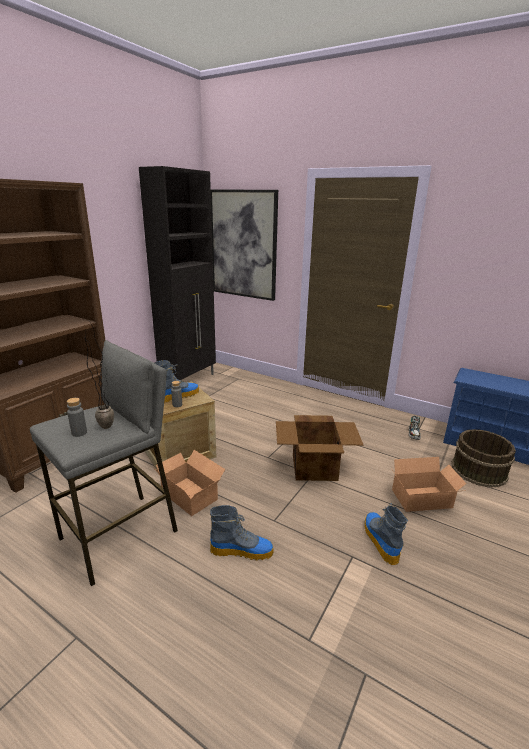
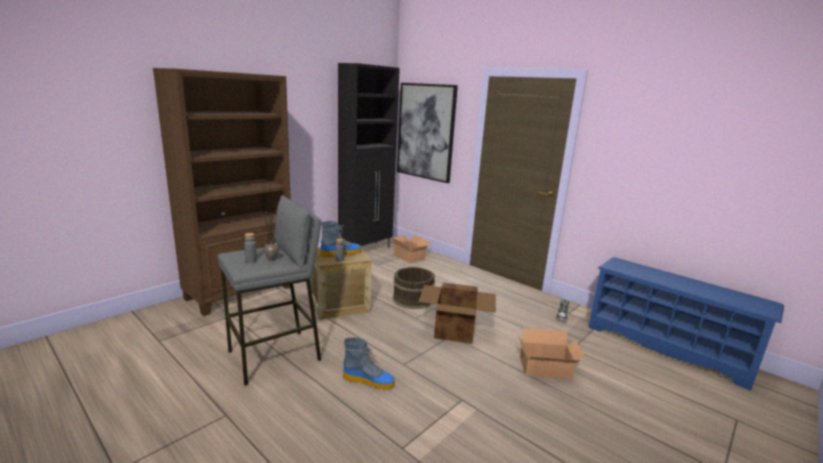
camera: 10 degrees right, 5 degrees down
cardboard box [154,450,225,516] -> cardboard box moved to [392,235,431,263]
boot [364,503,408,565] -> none
brown bucket [452,429,516,488] -> brown bucket moved to [392,267,435,309]

